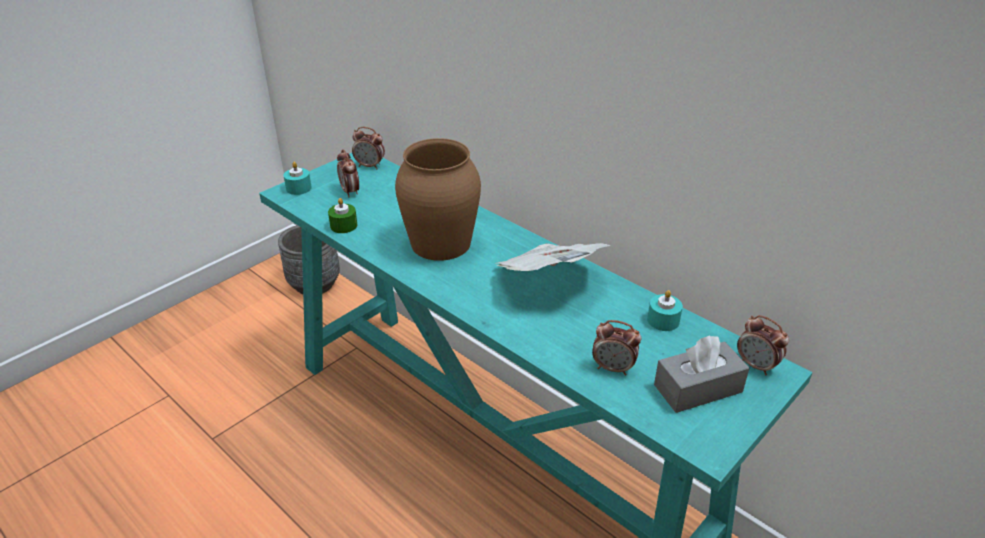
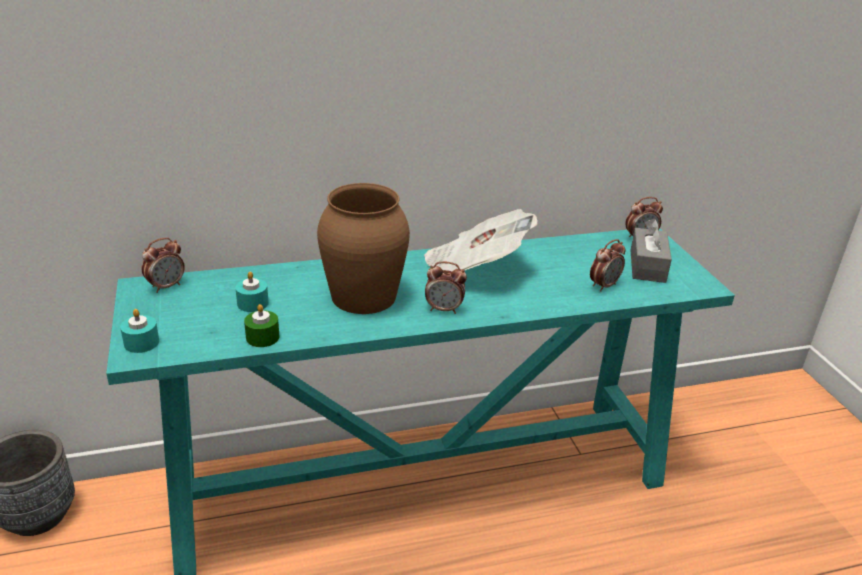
camera: 60 degrees left, 5 degrees down
alarm clock [337,149,359,197] -> alarm clock moved to [425,261,467,314]
turquoise candle [647,290,683,331] -> turquoise candle moved to [235,272,269,312]

